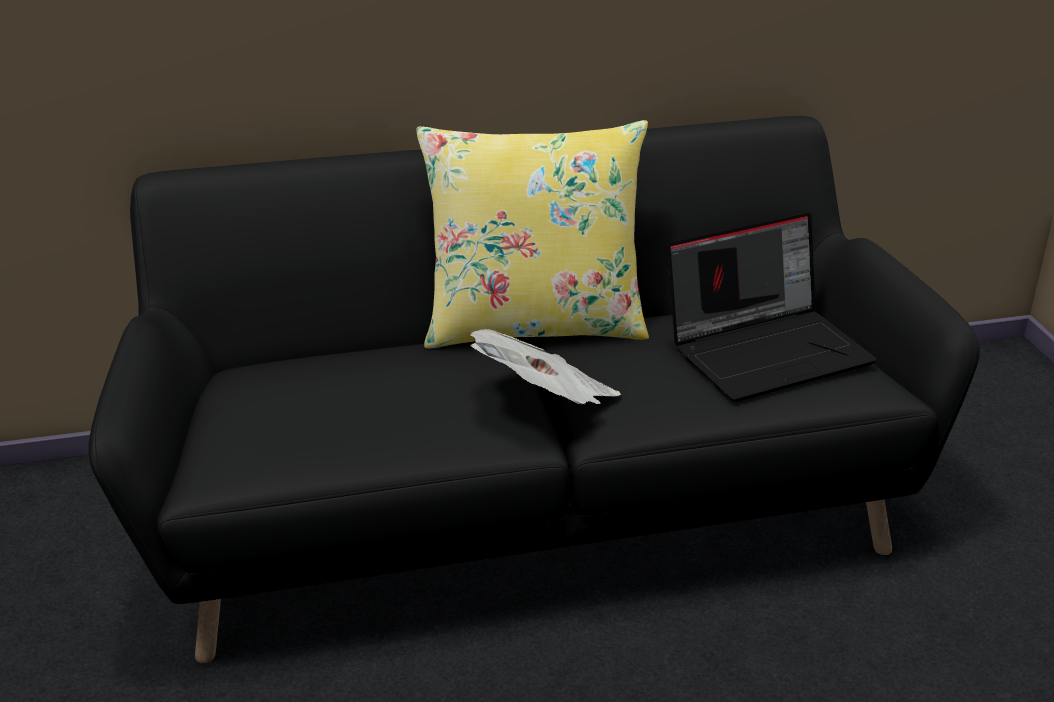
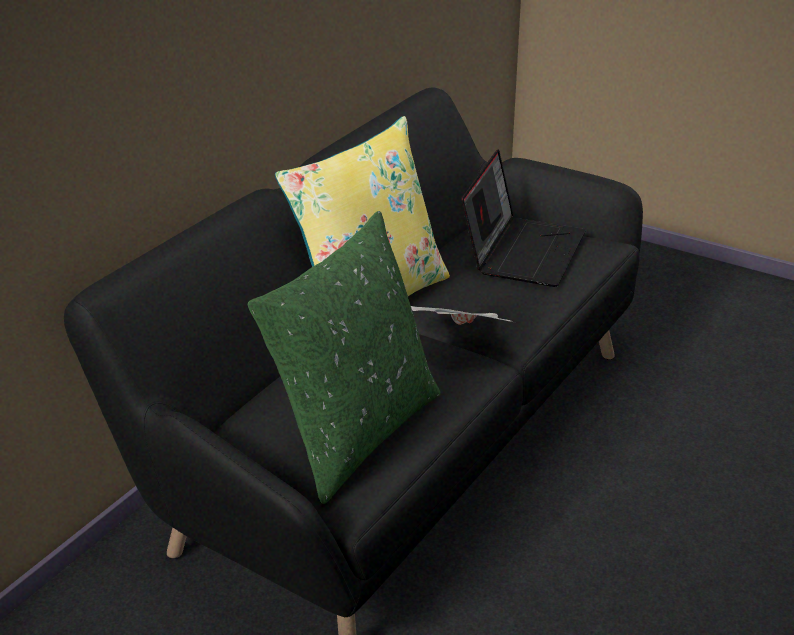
camera: 45 degrees left, 0 degrees up
none -> green pillow [248,211,440,504]

